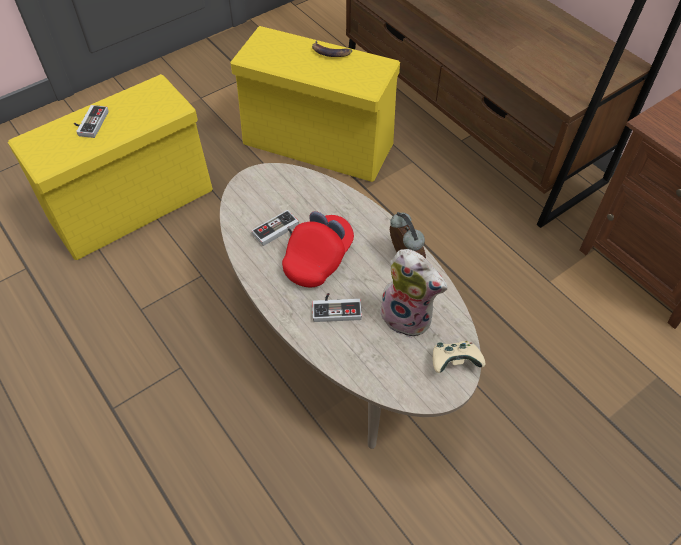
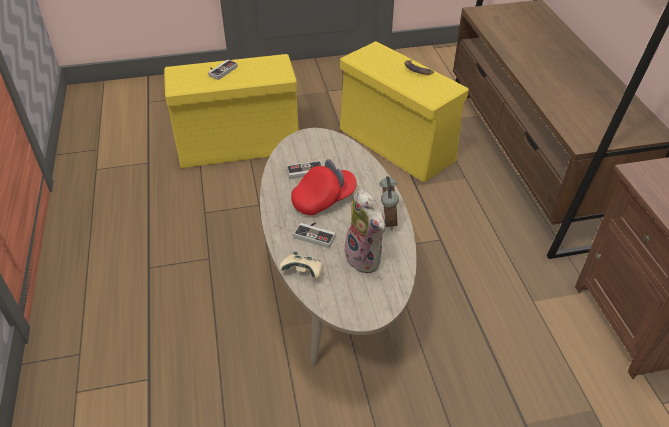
camera: 25 degrees right, 10 degrees down
beige game controller [433,341,485,373] -> beige game controller moved to [279,252,322,279]

